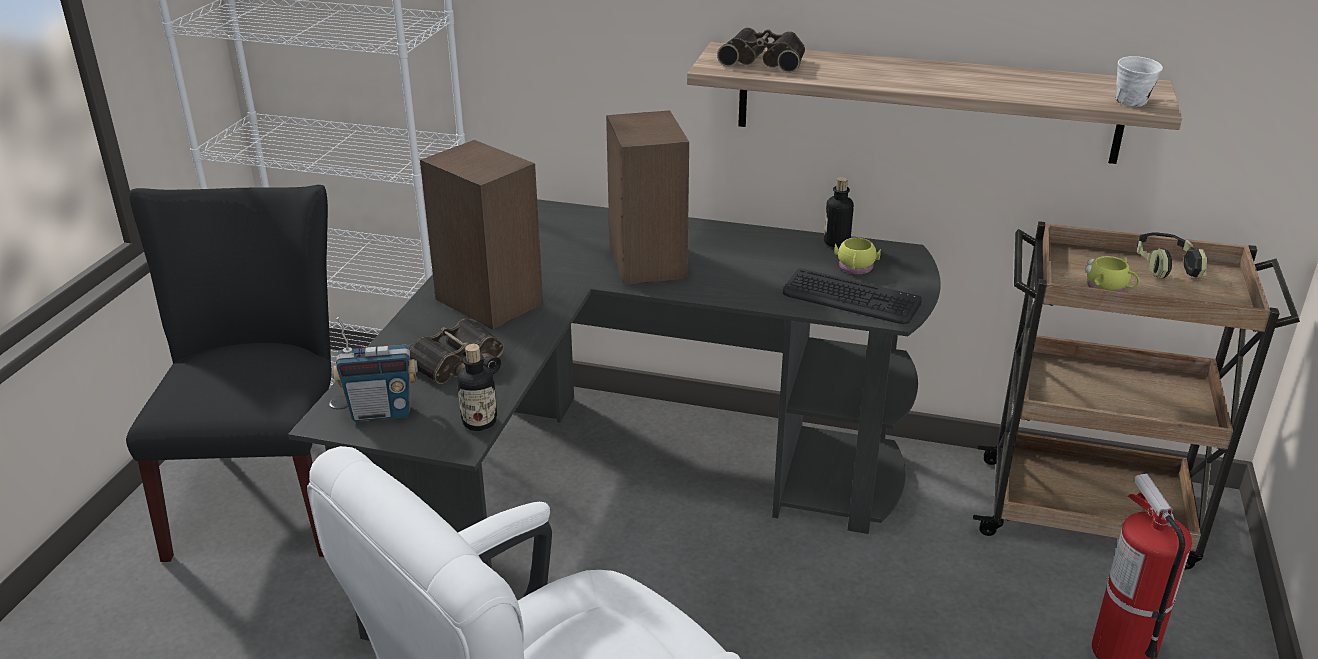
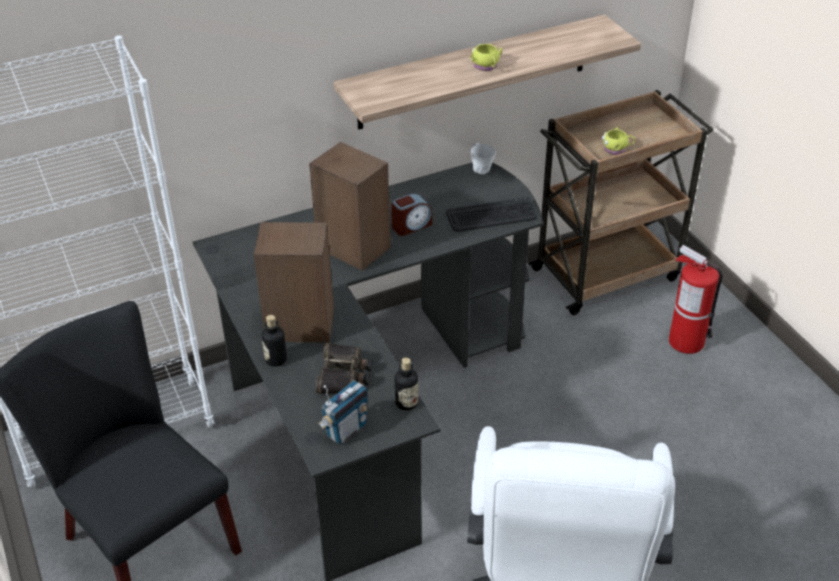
camera: 40 degrees left, 10 degrees up
binoculars [717,28,805,73] -> none
bottle [824,177,854,248] -> bottle moved to [262,315,287,367]
yellow mug [834,238,881,274] -> yellow mug moved to [470,44,502,71]
white mug [1115,56,1163,107] -> white mug moved to [471,143,496,174]
headphones [1137,232,1207,278] -> none
none -> alarm clock [391,193,432,236]

